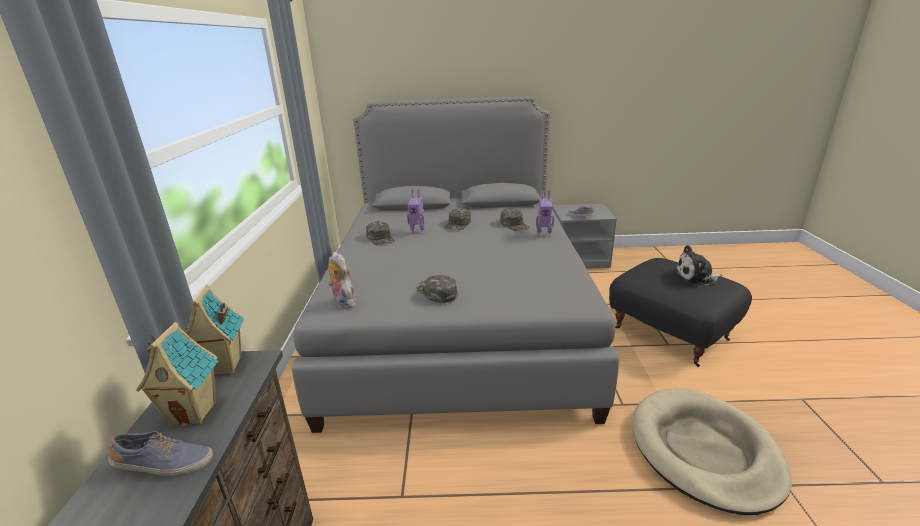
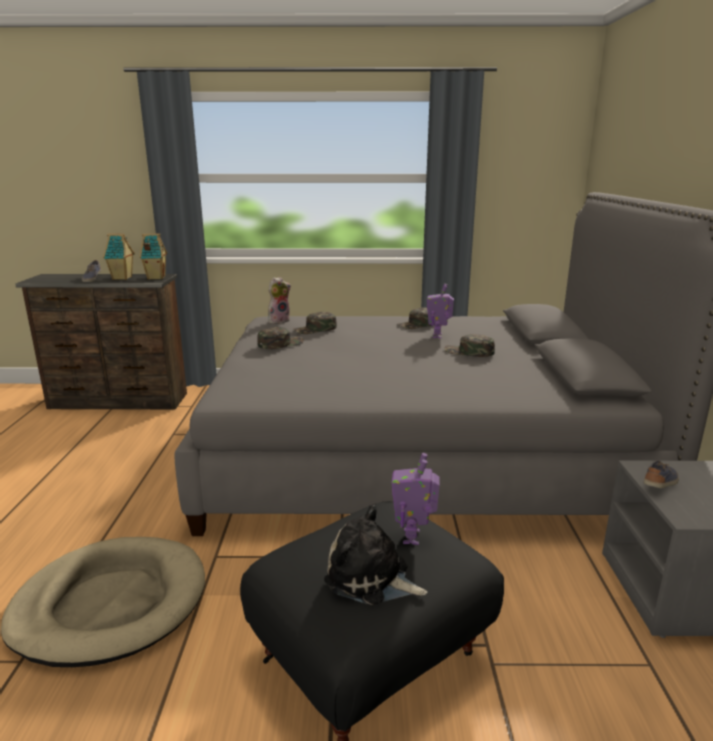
camera: 90 degrees right, 5 degrees down
green cap [500,209,530,231] -> green cap moved to [293,312,337,334]
toy robot [536,191,554,237] -> toy robot moved to [392,453,439,545]
plush toy [674,245,722,286] -> plush toy turned 60 degrees counterclockwise [324,505,427,605]

